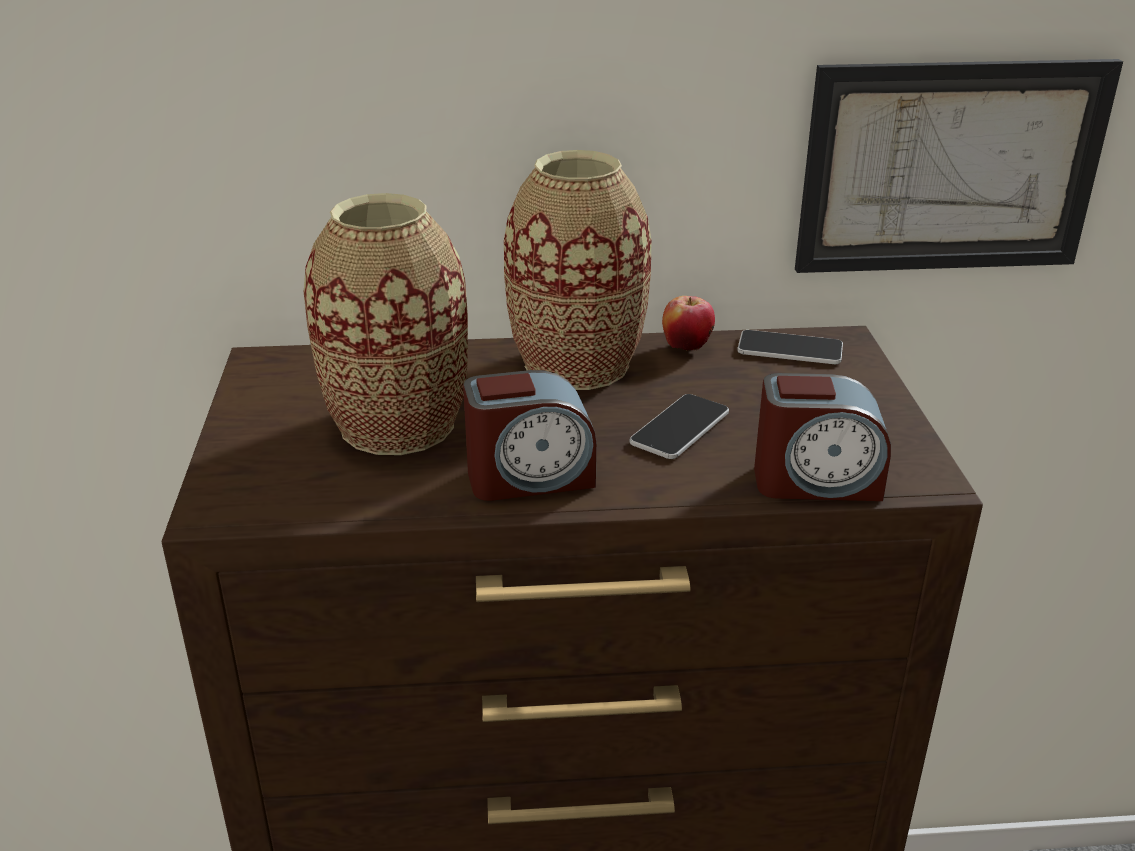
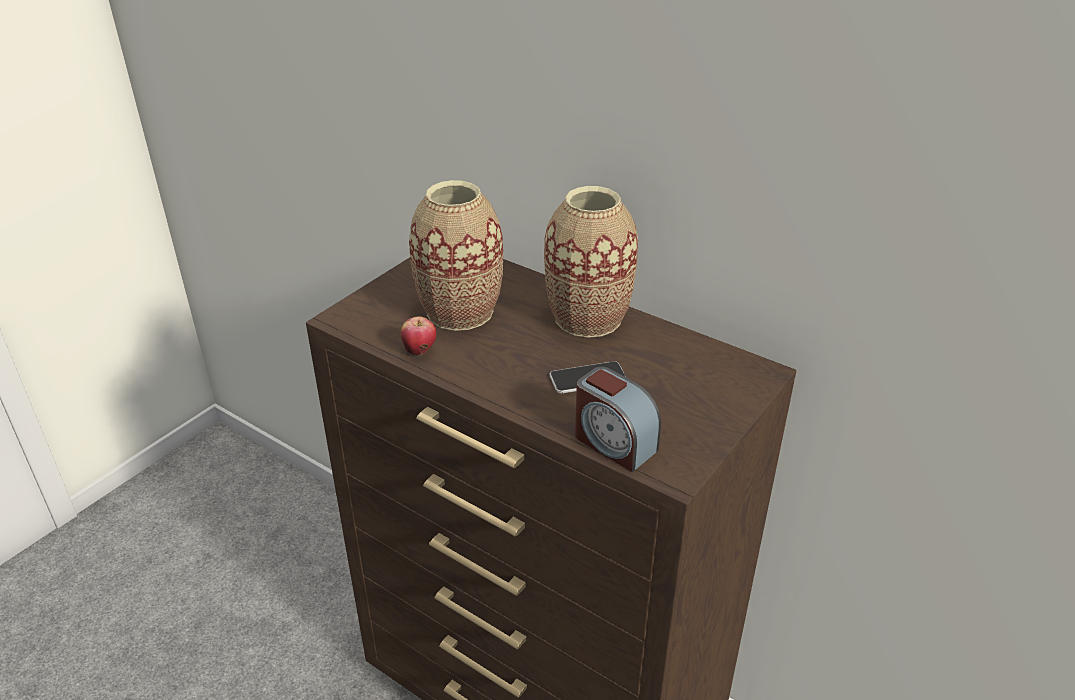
camera: 40 degrees right, 5 degrees up
alarm clock [463,370,597,501] -> none
apple [662,296,715,351] -> apple moved to [401,317,436,356]
phone [737,330,843,364] -> none
picture [795,59,1123,273] -> none

